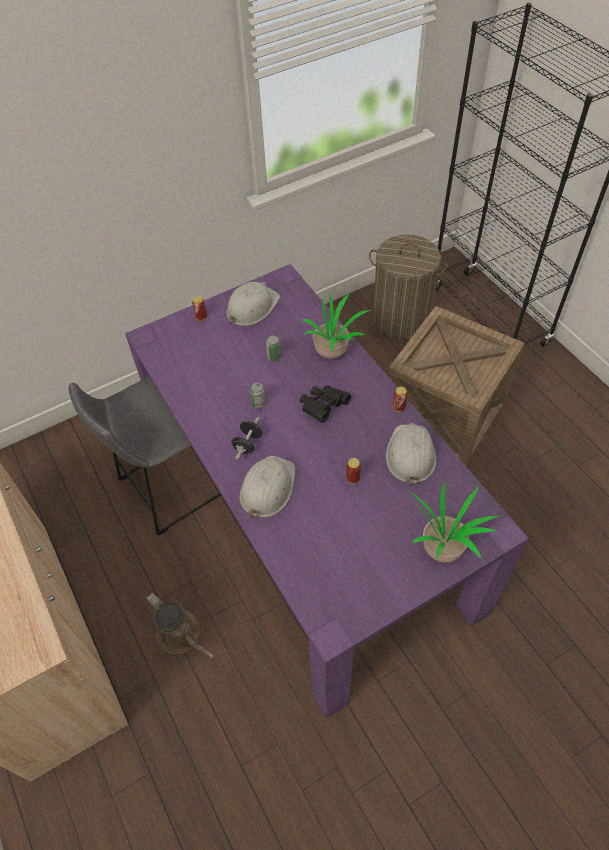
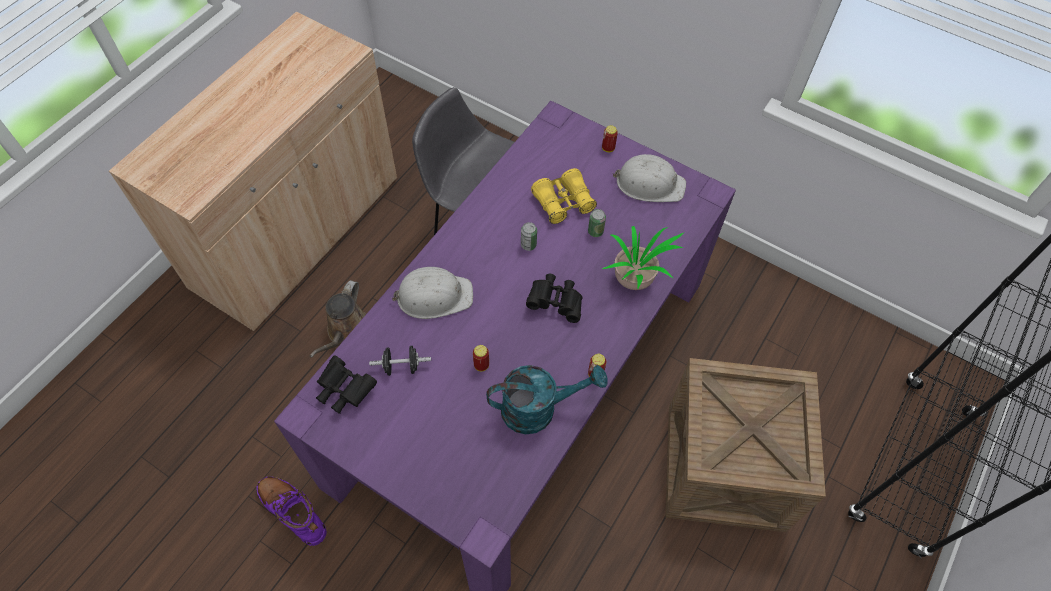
camera: 60 degrees right, 5 degrees up
black dumbbell [232,417,262,459] -> black dumbbell moved to [369,346,431,376]
laundry basket [369,234,448,341] -> none
white hard hat [386,423,436,486] -> turquoise watering can [486,365,608,434]
potted plant [410,480,499,563] -> none
none -> purple boot [256,477,327,546]
none -> black binoculars [316,355,377,414]
none -> yellow binoculars [531,168,597,224]

